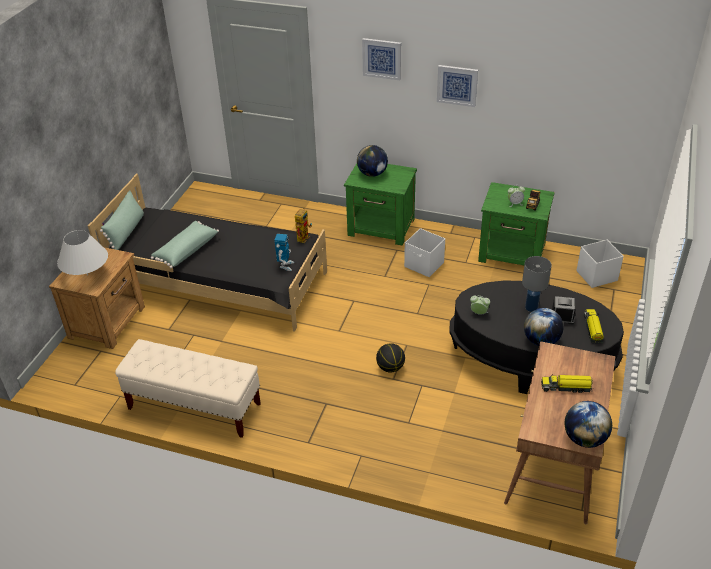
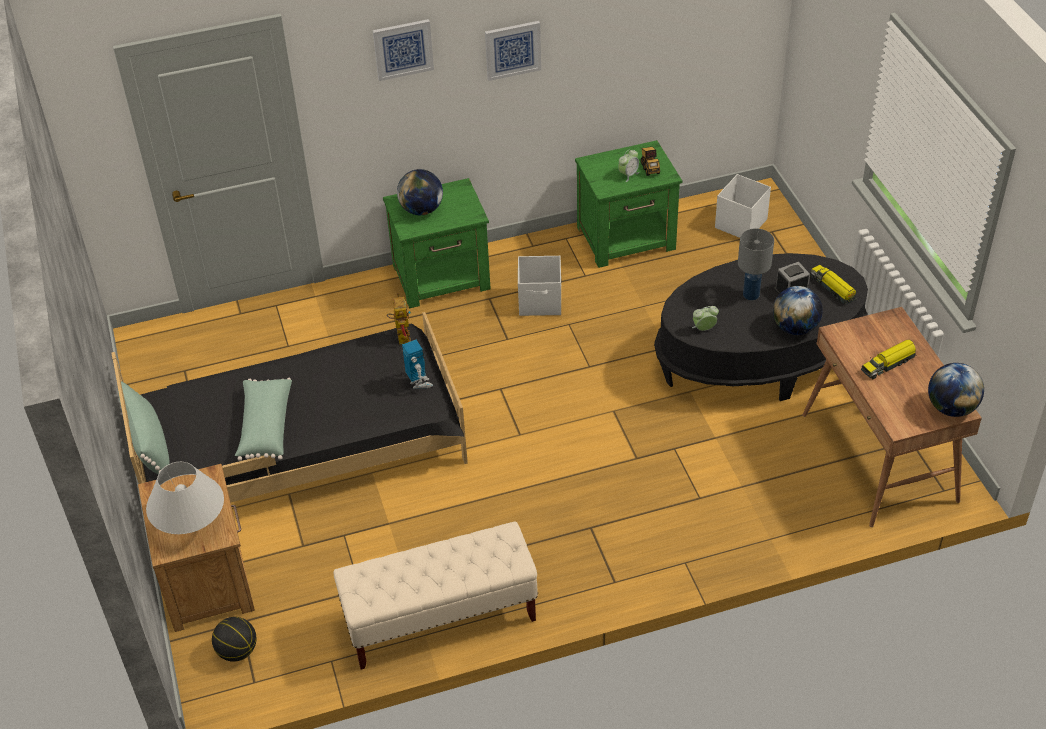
camera: 35 degrees left, 5 degrees up
basketball [376,343,405,372] -> basketball moved to [212,617,256,662]

